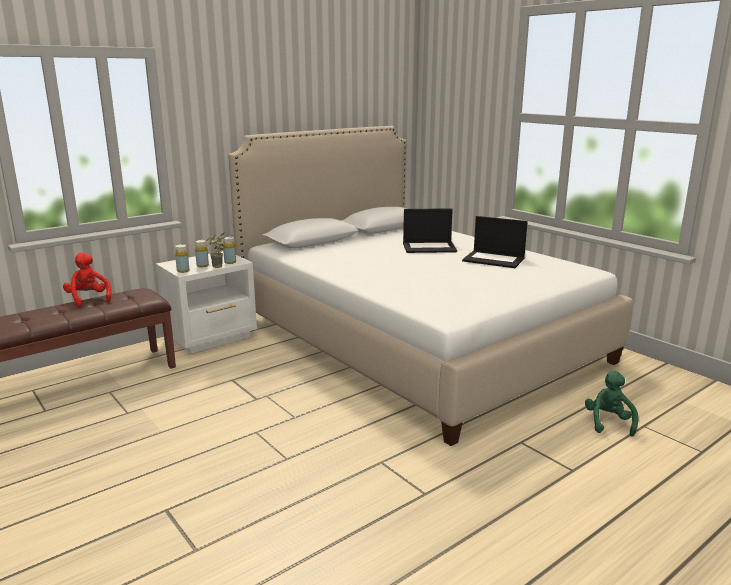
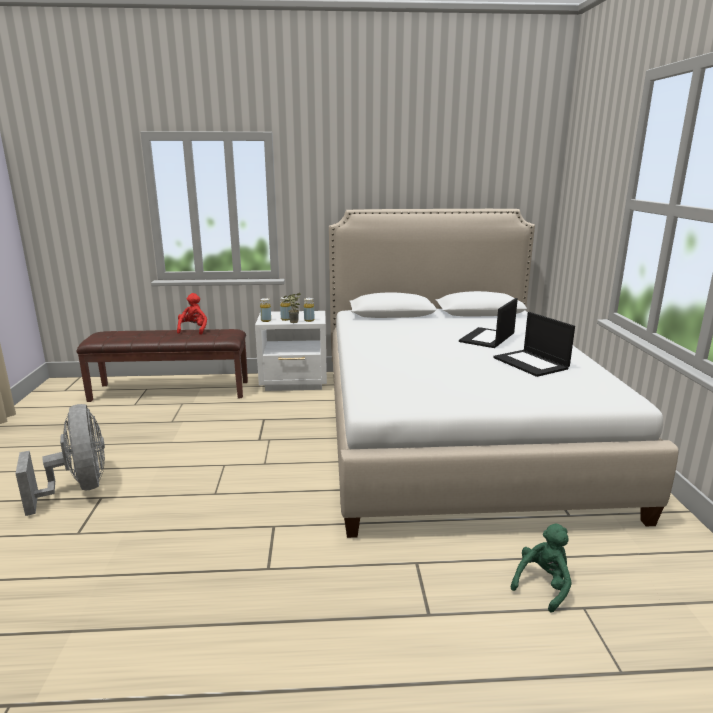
camera: 35 degrees right, 0 degrees up
laptop [403,208,457,253] -> laptop turned 90 degrees clockwise [459,298,518,348]
none -> grey fan [15,404,105,516]

